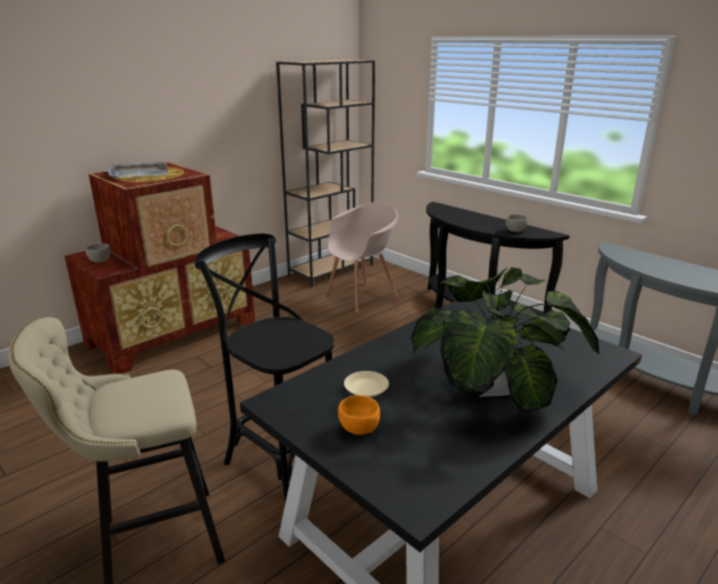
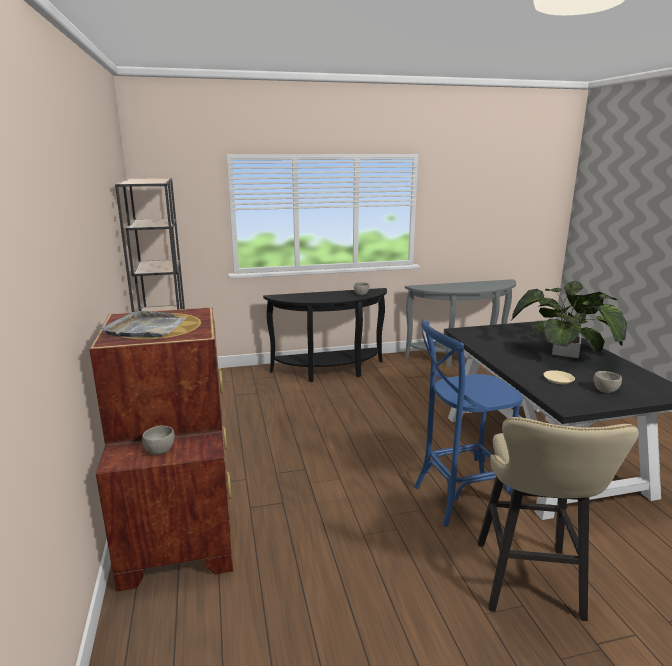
camera: 60 degrees left, 5 degrees down
black stool [195,234,334,503] -> blue stool [414,319,523,527]
beige chair [326,202,398,313] -> none
orange bowl [338,395,380,435] -> grey bowl [594,371,622,393]

